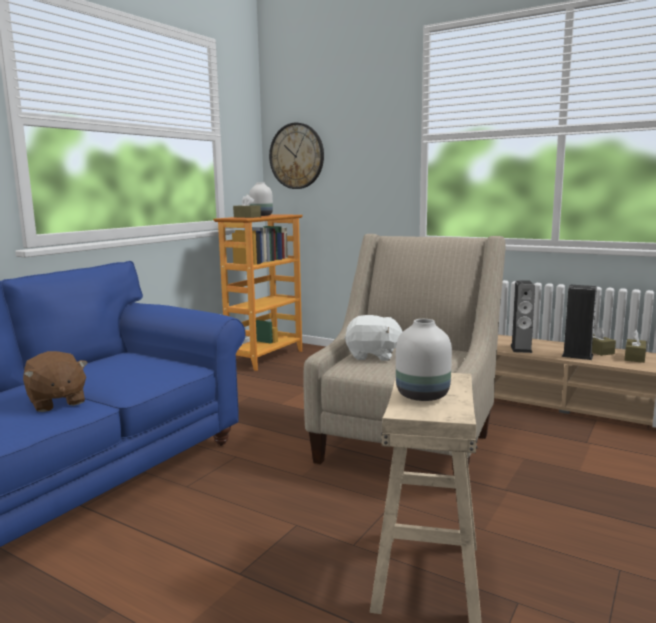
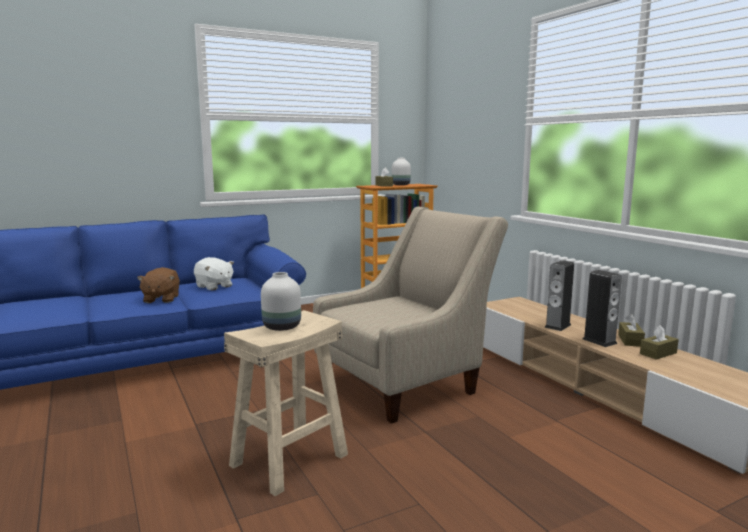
camera: 30 degrees right, 0 degrees up
wall clock [269,123,324,189] -> none
white plush toy [344,315,403,361] -> white plush toy moved to [194,257,234,291]

